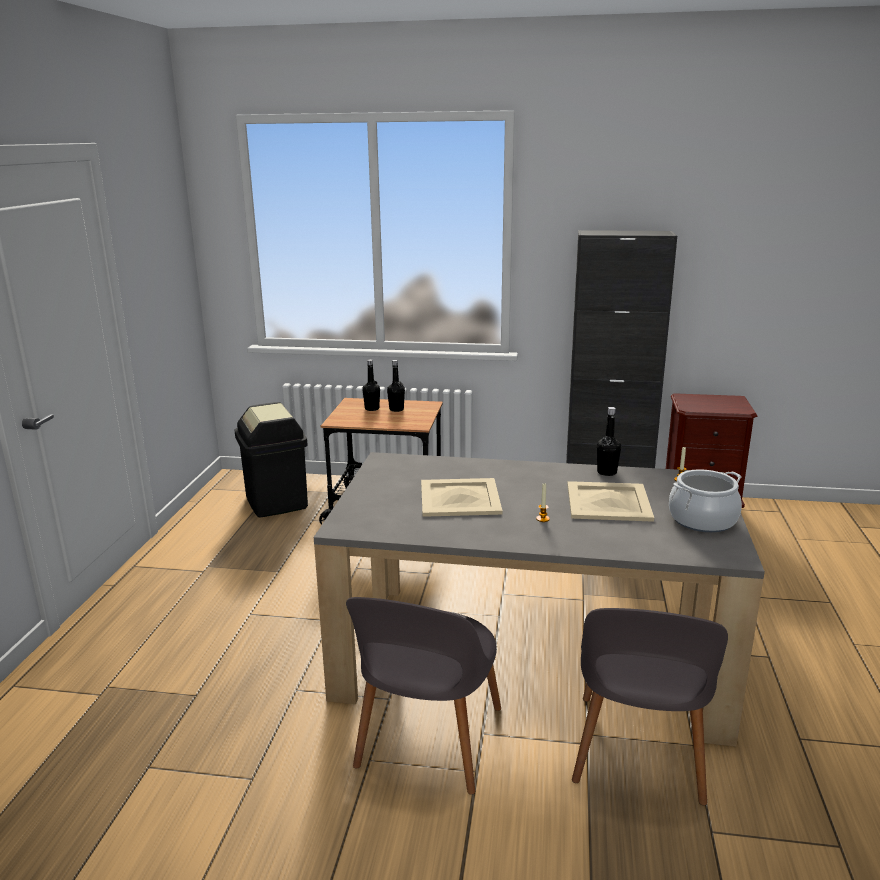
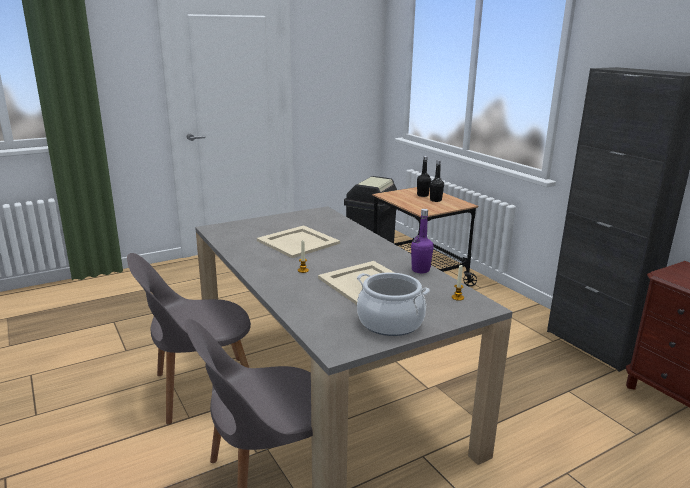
camera: 50 degrees right, 0 degrees up
black bottle [597,407,621,476] -> purple bottle [411,209,434,273]

